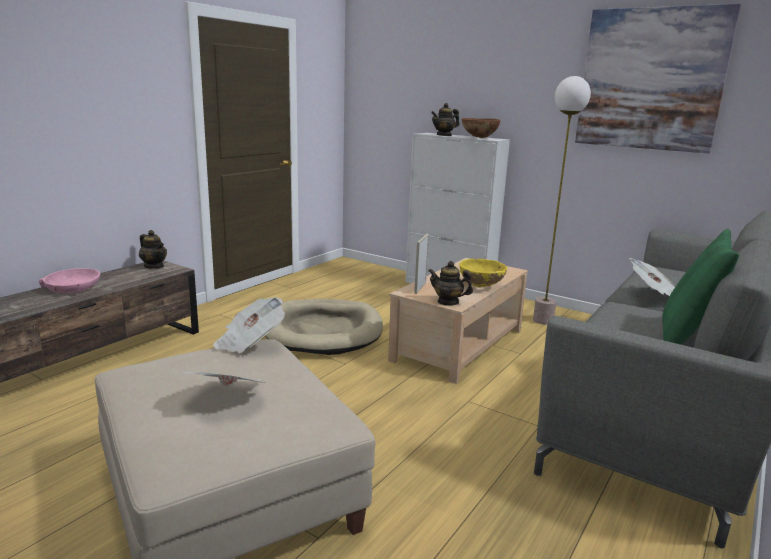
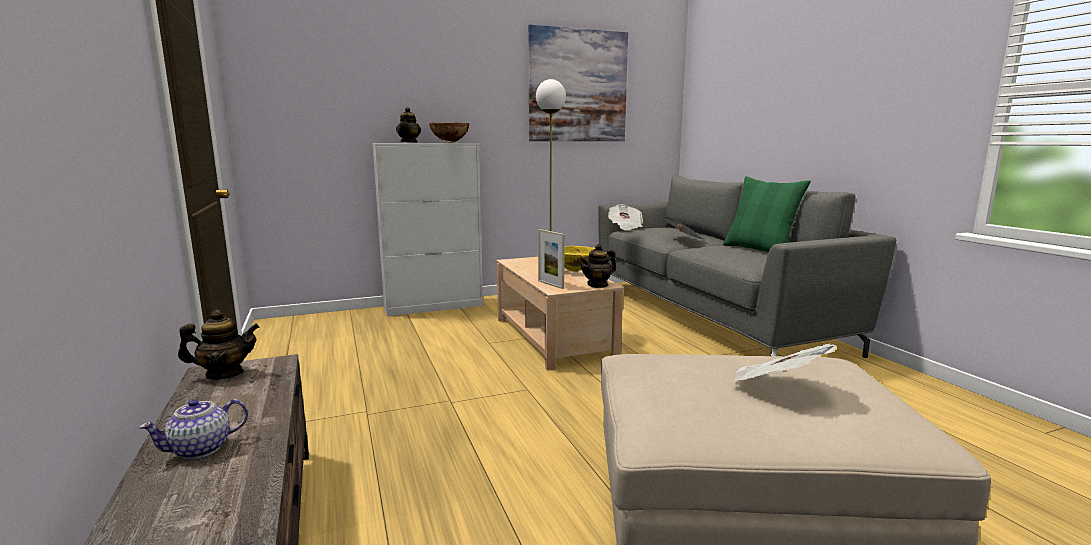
camera: 55 degrees left, 5 degrees down
pink bowl [39,268,100,293] -> teapot [138,399,248,459]
newspaper [213,297,285,353] -> newspaper moved to [608,204,643,230]
beige dog bed [265,299,383,355] -> none

